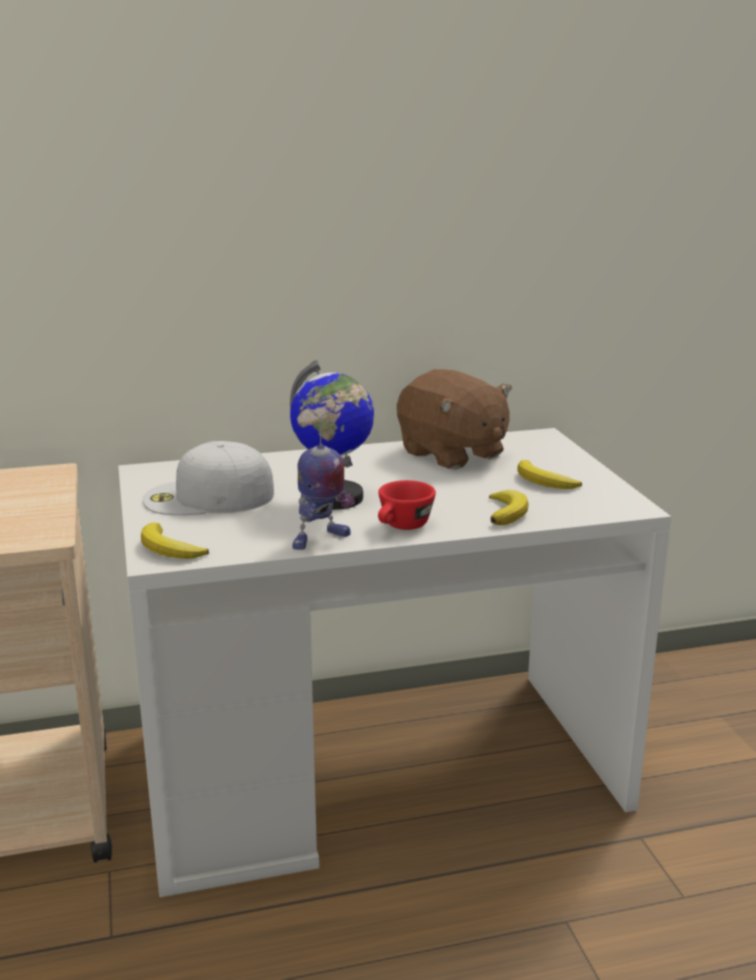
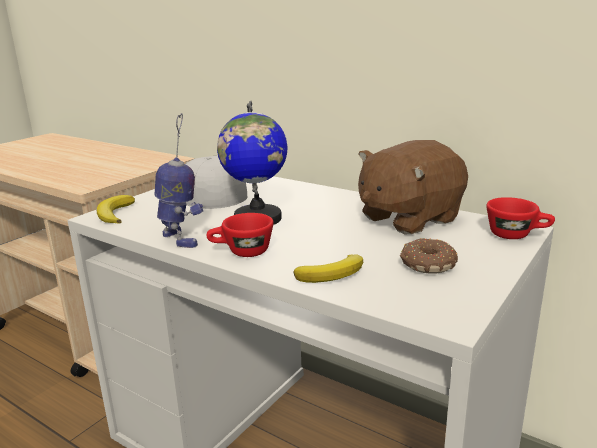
camera: 50 degrees right, 0 degrees up
toy robot [292,397,355,550] -> toy robot turned 135 degrees counterclockwise [155,113,203,248]
brown plush toy [397,369,512,470] -> brown plush toy turned 45 degrees clockwise [358,140,468,234]
banana [517,460,582,489] -> donut [400,238,458,274]
none -> red cup [486,197,555,239]

